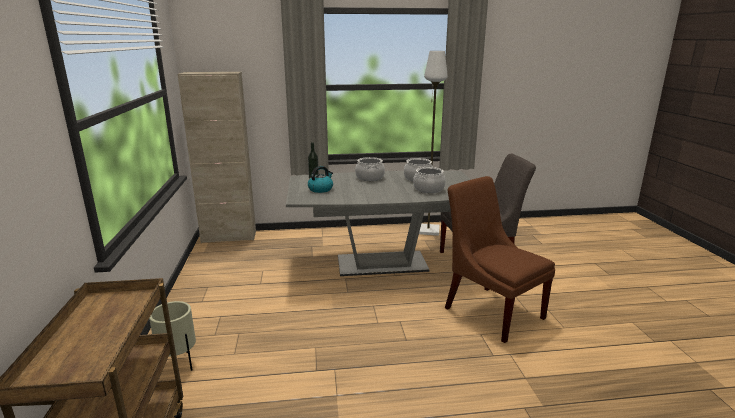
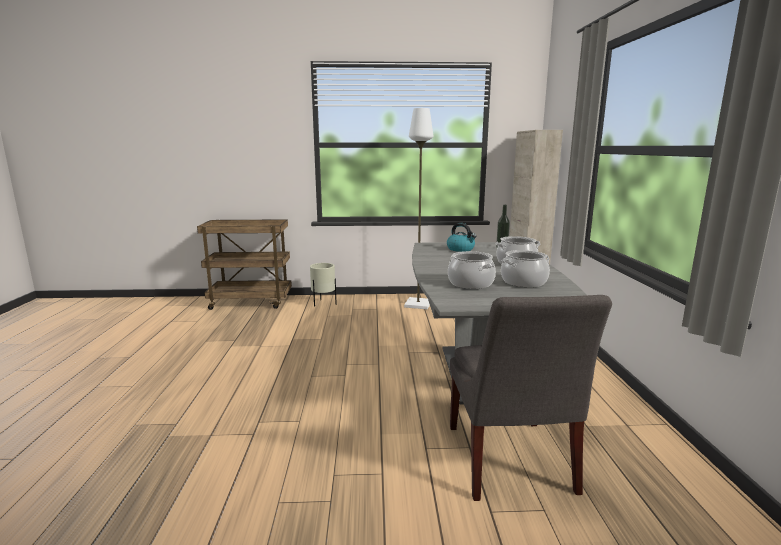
camera: 95 degrees right, 5 degrees down
white floor lamp [419,51,448,236] -> white floor lamp moved to [404,108,433,309]
brown chair [445,176,555,343] -> none

